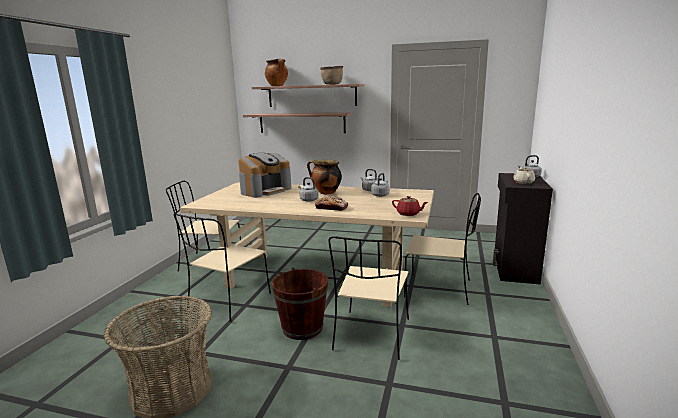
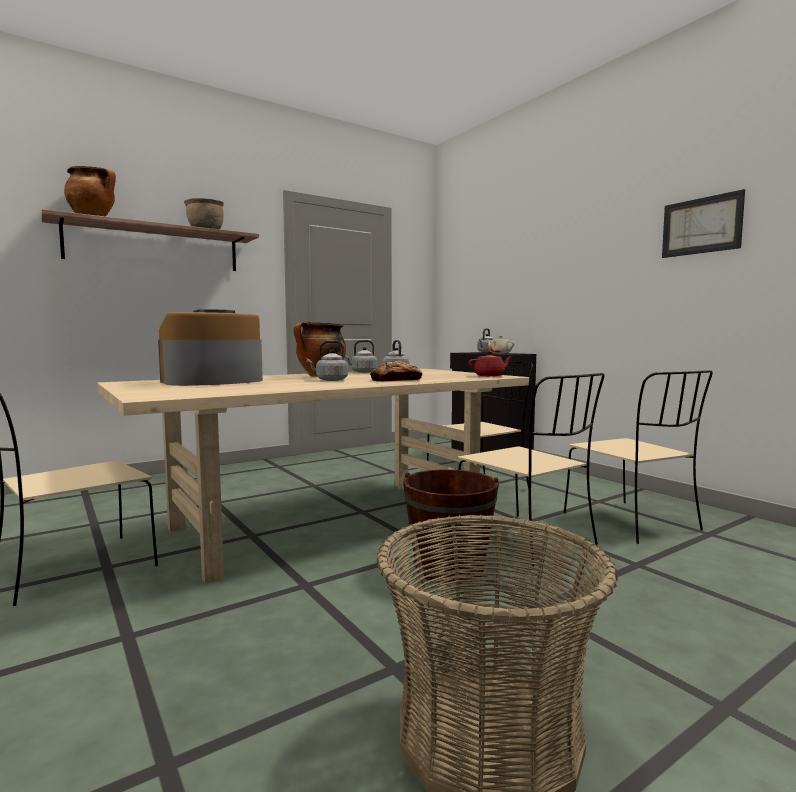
camera: 50 degrees left, 10 degrees down
beige chair [174,214,271,322] -> beige chair moved to [564,370,713,544]
coffee machine [238,153,291,198] -> coffee machine turned 120 degrees counterclockwise [158,309,263,386]
shelf [243,113,353,133] -> none
none -> picture [662,189,745,258]

